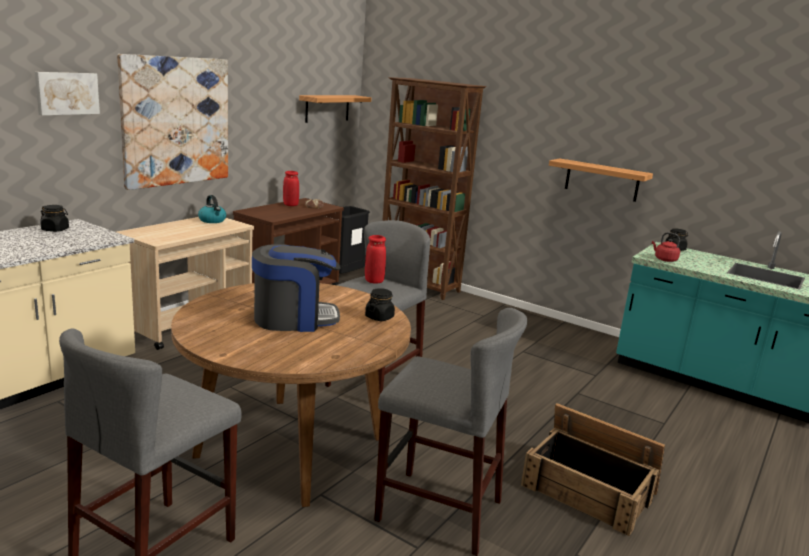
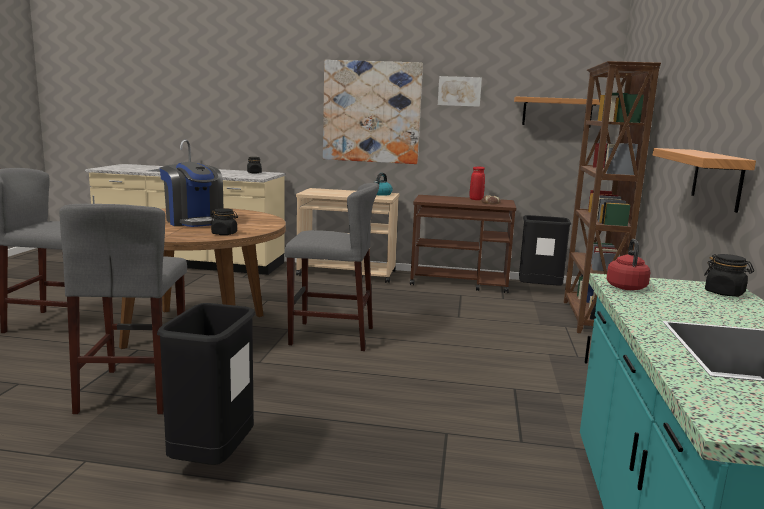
camera: 65 degrees right, 5 degrees down
picture [35,72,100,115] -> picture moved to [438,76,482,107]
red vase [365,235,386,284] -> none
crate [521,403,665,536] -> black trash can [157,303,255,465]

